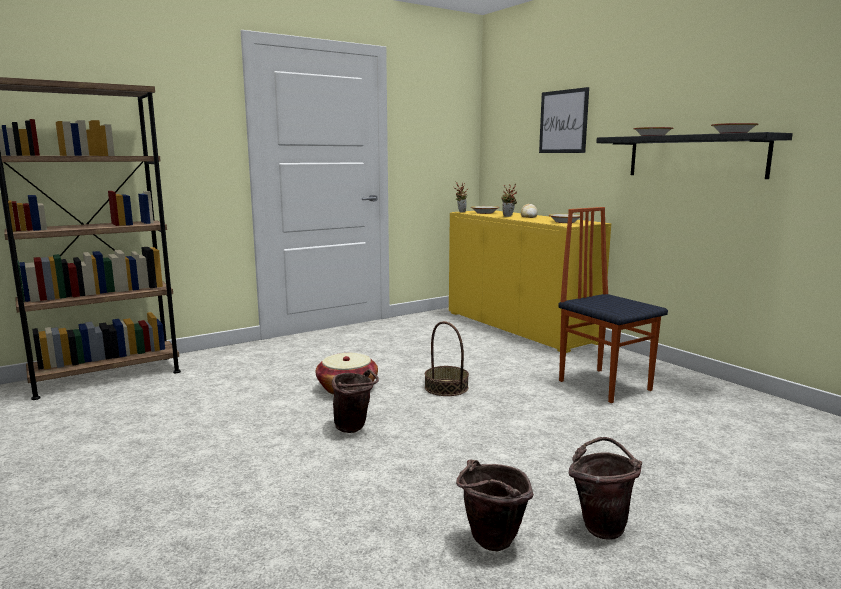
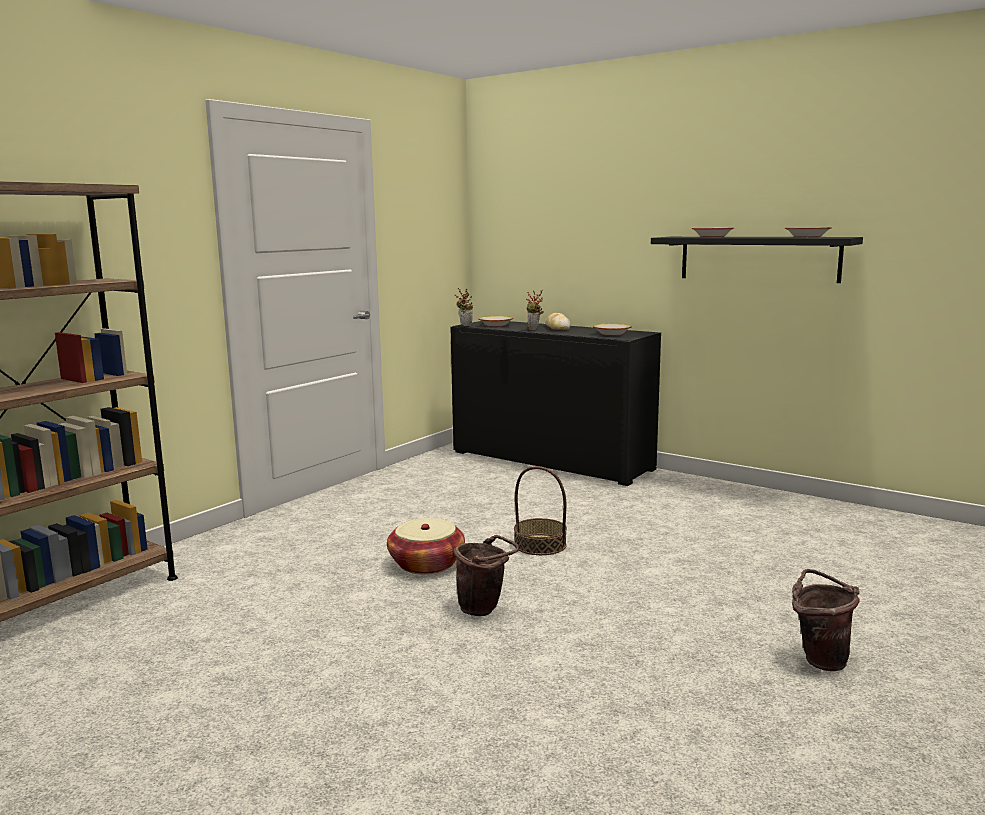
camera: 20 degrees left, 0 degrees up
yellow cabinet [449,211,611,353] -> black cabinet [450,321,661,486]
brown bucket [456,459,534,551] -> none
picture [539,87,589,153] -> none
chair [558,207,668,403] -> none

